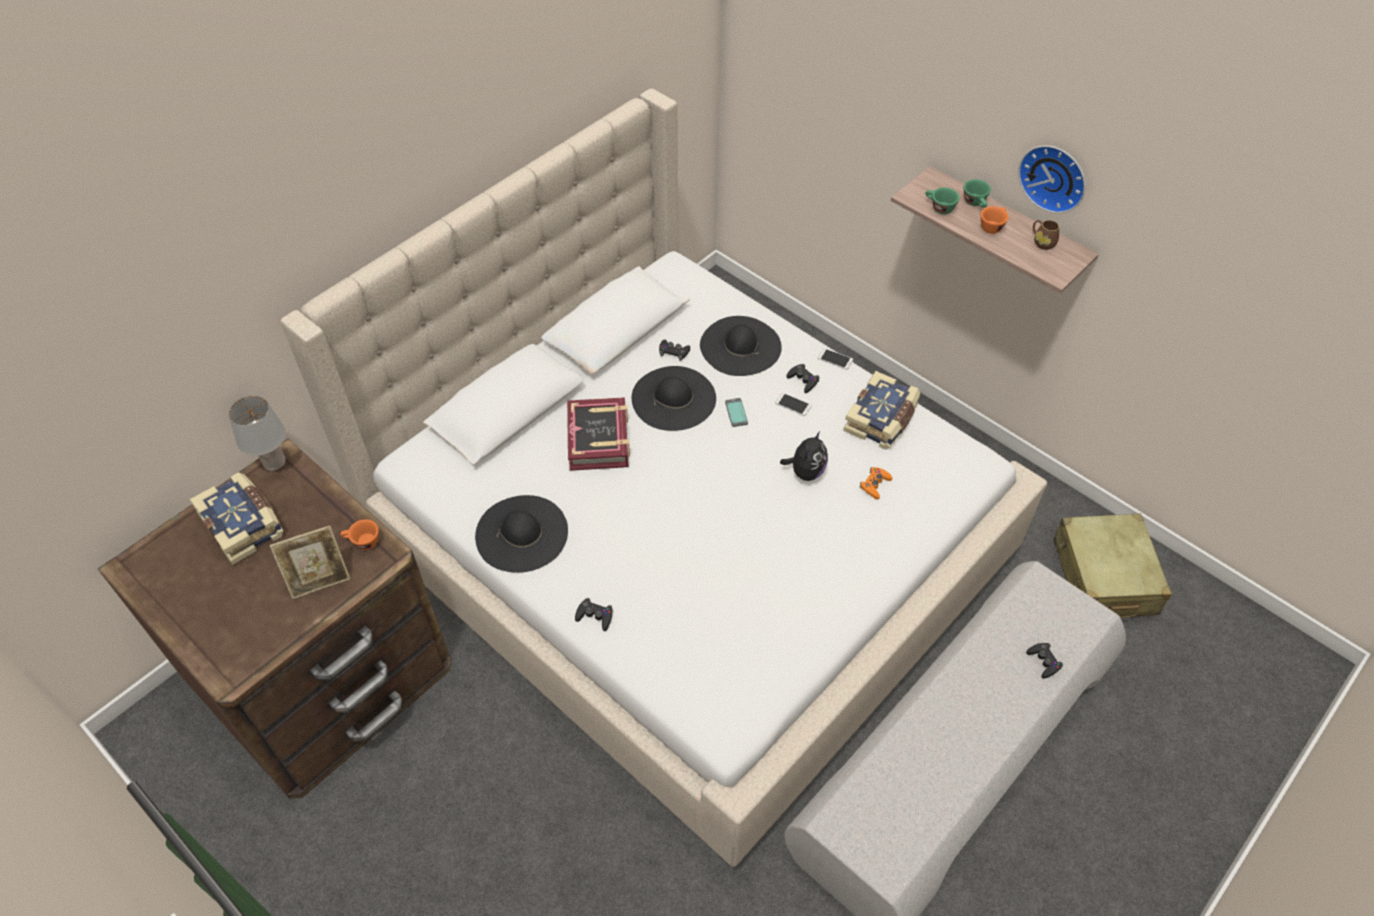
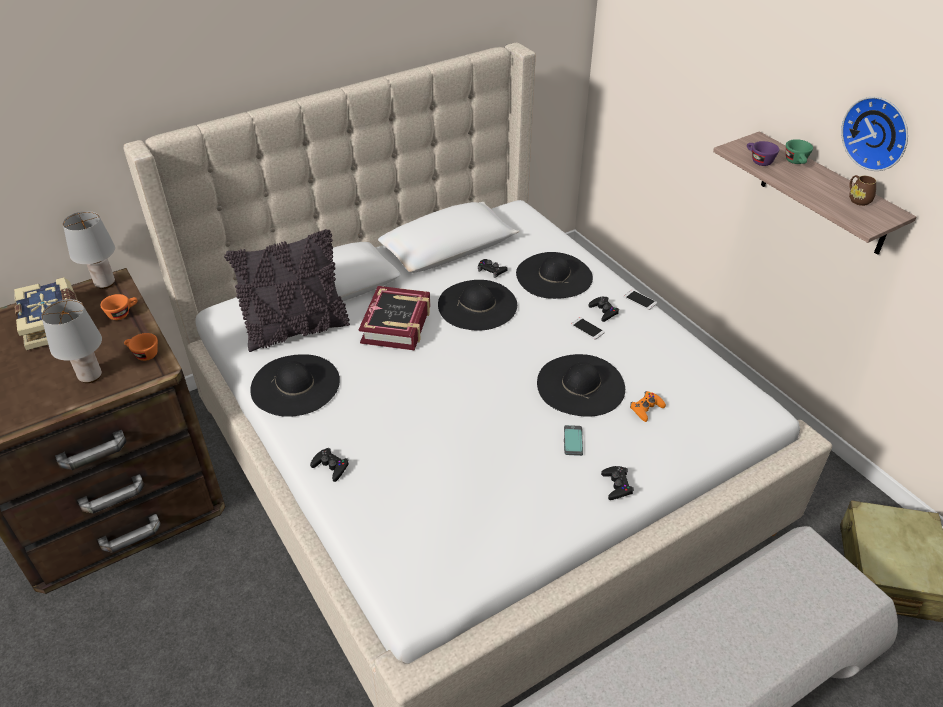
camera: 15 degrees right, 10 degrees down
picture frame [270,525,351,599] -> grey table lamp [41,299,102,383]
phone [725,398,748,427] -> phone moved to [564,425,583,456]
plush toy [780,431,828,481] -> black hat [537,354,625,416]
book [843,371,920,450] -> none
green cup [925,187,959,214] -> purple cup [747,141,779,166]
orange cup [981,206,1009,234] -> orange cup moved to [100,294,138,320]
black game controller [1026,643,1063,679] -> black game controller moved to [601,466,634,500]
none -> black pillow [224,229,350,352]

